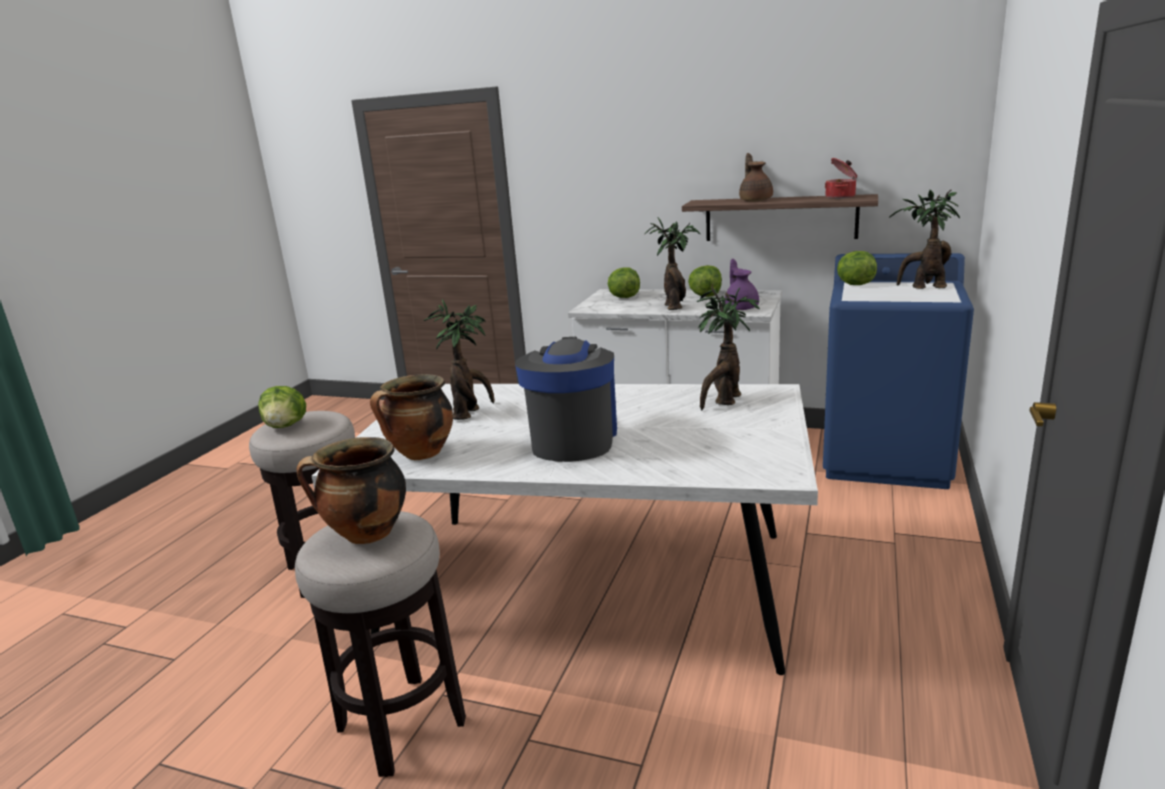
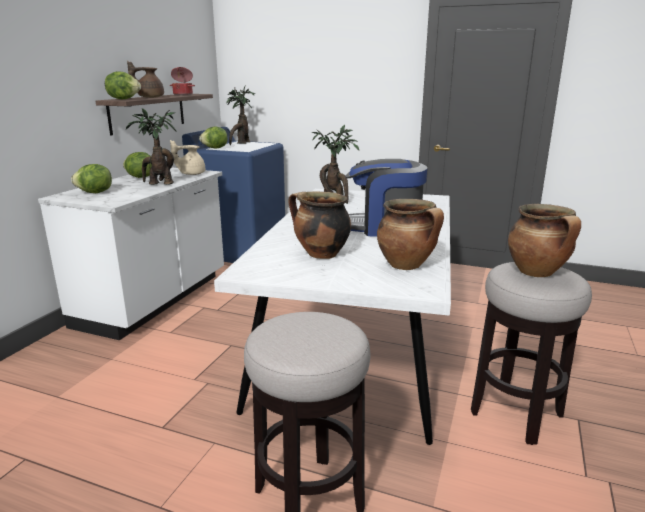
camera: 90 degrees left, 0 degrees up
lettuce [258,386,306,428] -> lettuce moved to [105,71,141,99]
potted plant [424,299,495,420] -> cooking pot [288,192,351,259]
purple teapot [725,259,759,310] -> beige teapot [170,140,205,175]

